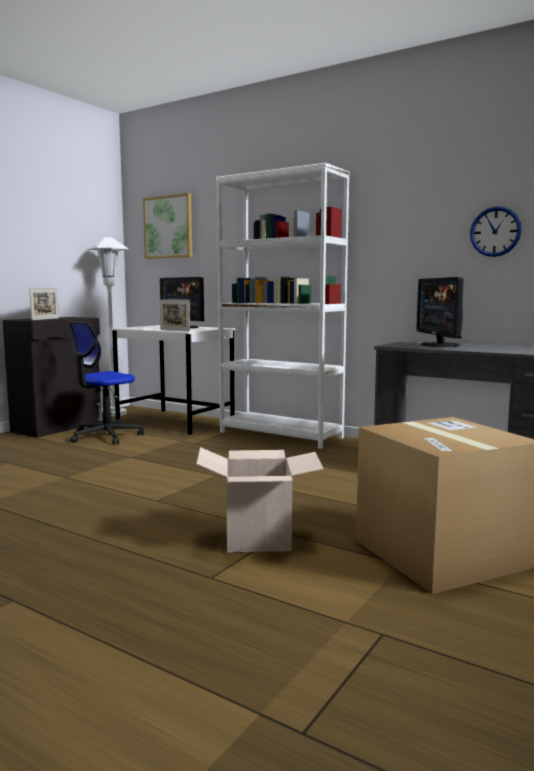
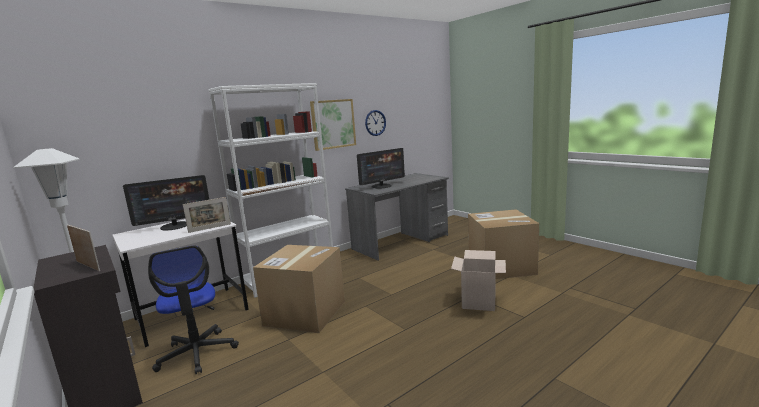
camera: 70 degrees left, 5 degrees up
picture [143,193,192,259] -> picture moved to [310,99,356,151]
monitor [416,277,464,347] -> monitor turned 45 degrees counterclockwise [357,148,405,188]
none -> cardboard box [253,245,345,333]

